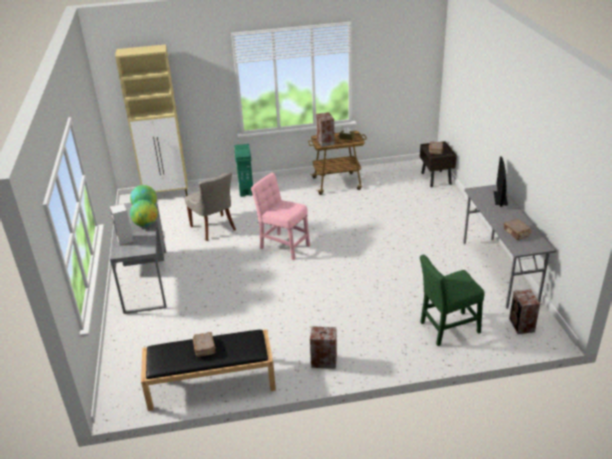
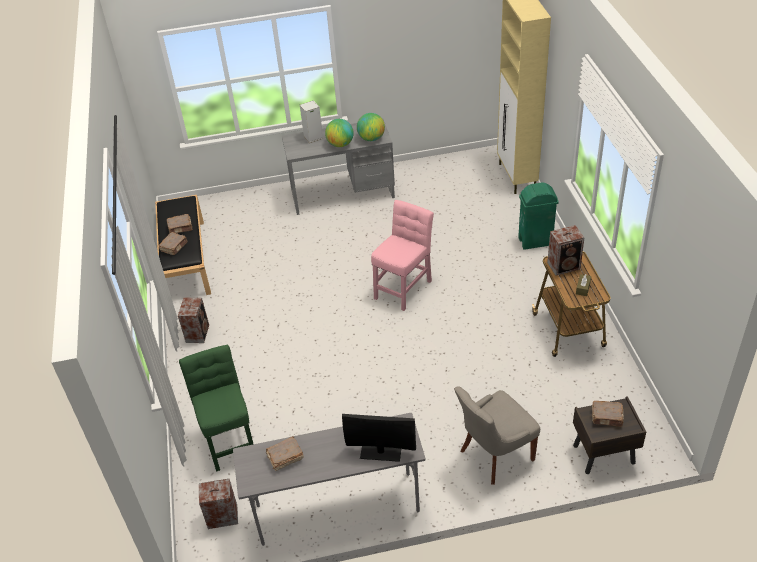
camera: 90 degrees right, 10 degrees up
grey chair [185,172,236,241] -> grey chair moved to [454,386,540,485]
none -> brown book [159,232,188,255]

